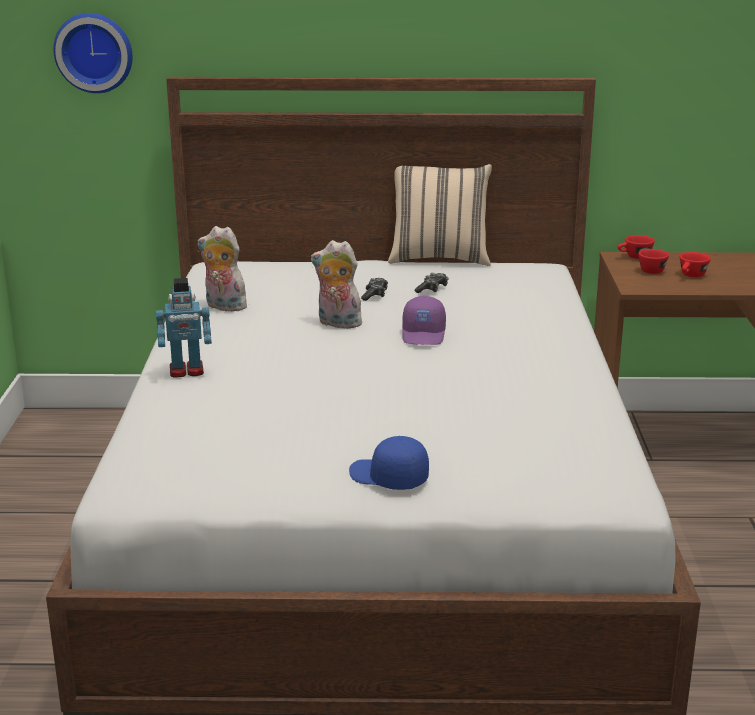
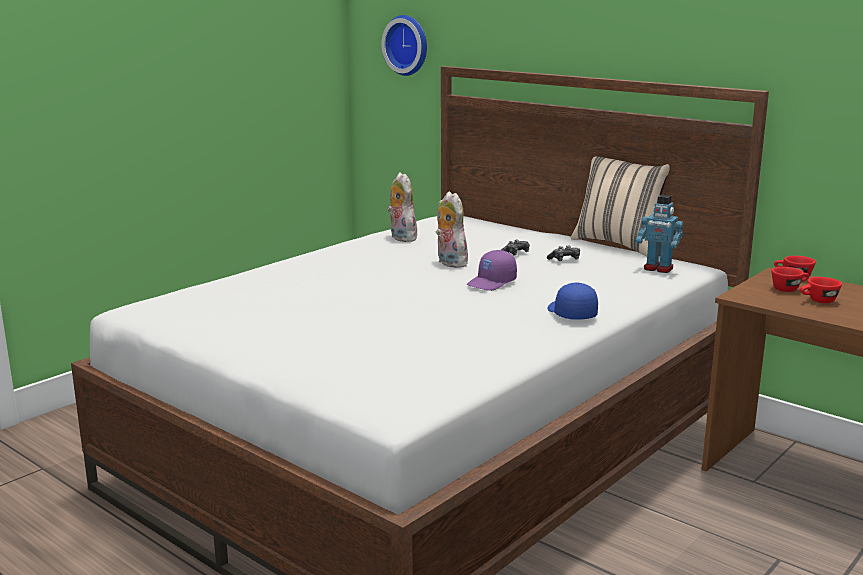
camera: 40 degrees right, 5 degrees down
toy robot [156,278,212,378] -> toy robot moved to [636,194,684,273]
blue cap [349,436,429,490] -> blue cap moved to [547,283,598,320]

